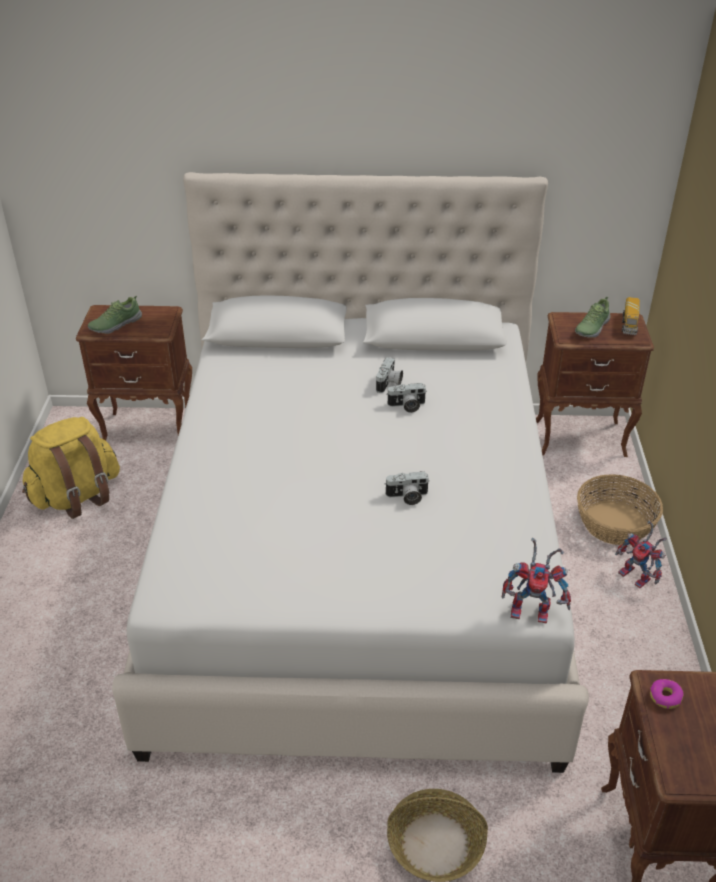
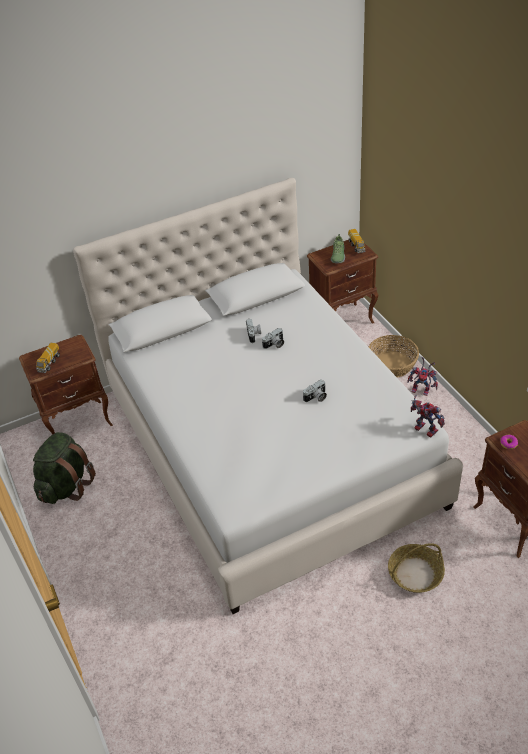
camera: 25 degrees left, 5 degrees up
yellow backpack [22,417,120,519] -> green backpack [33,432,96,504]
shoe [88,296,142,334] -> toy truck [36,343,60,373]
toy robot [502,538,571,623] -> toy robot turned 120 degrees counterclockwise [410,395,445,438]

